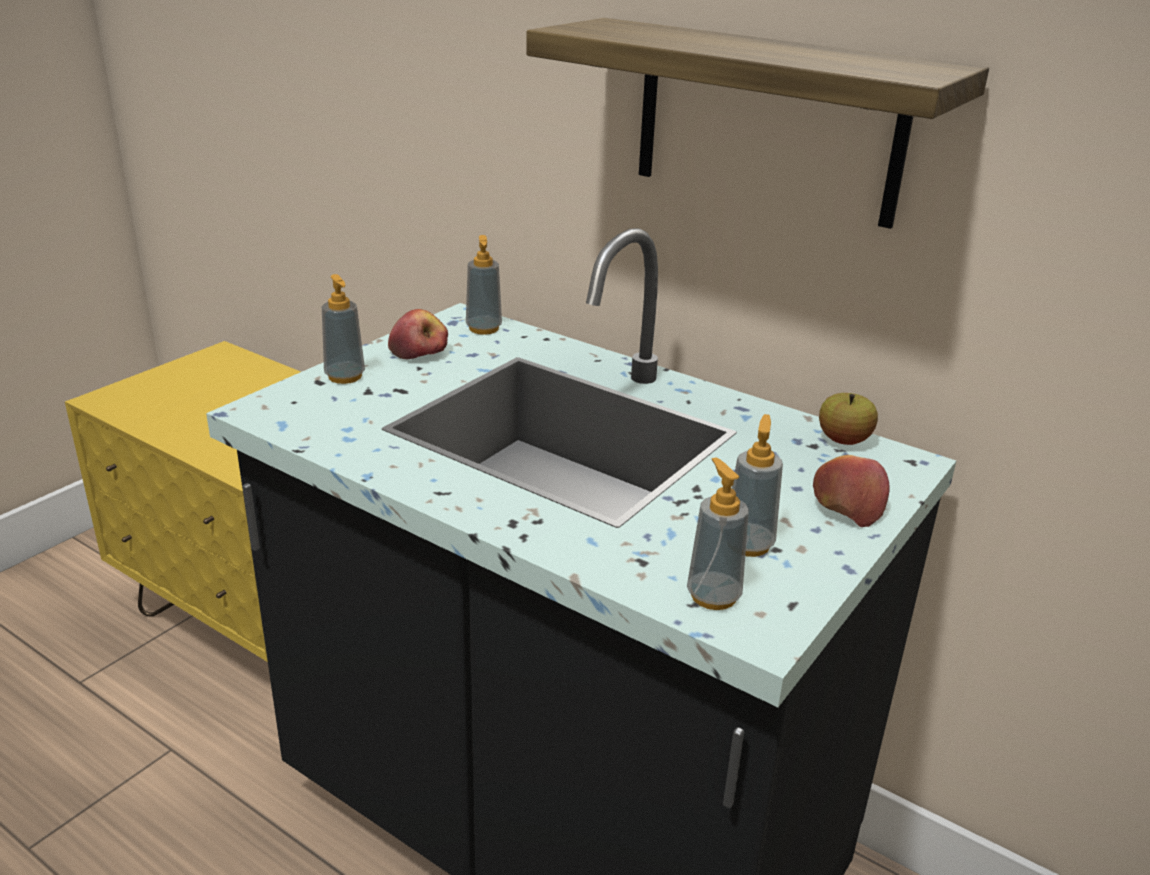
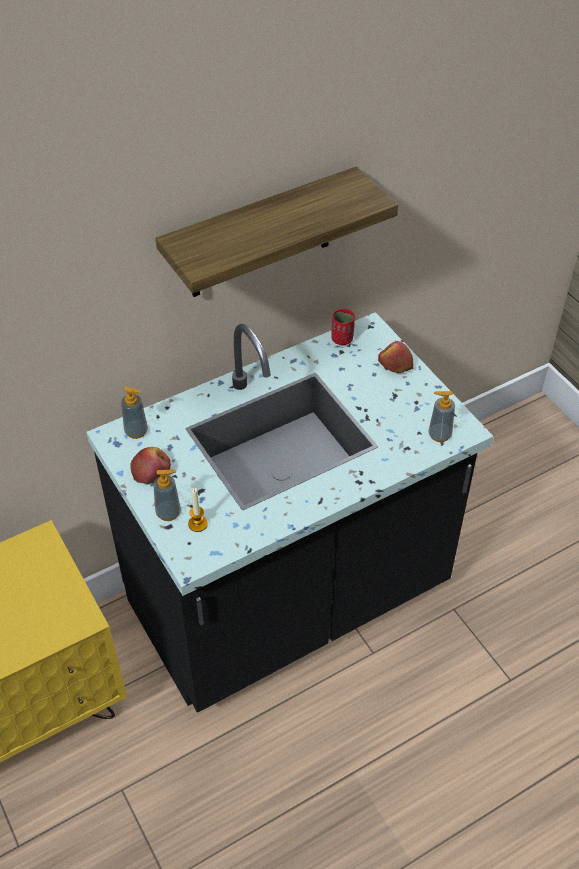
camera: 65 degrees left, 20 degrees up
soap dispenser [732,414,783,557] -> none
apple [819,393,878,445] -> red cup [331,309,355,345]
none -> candle [188,488,208,532]

